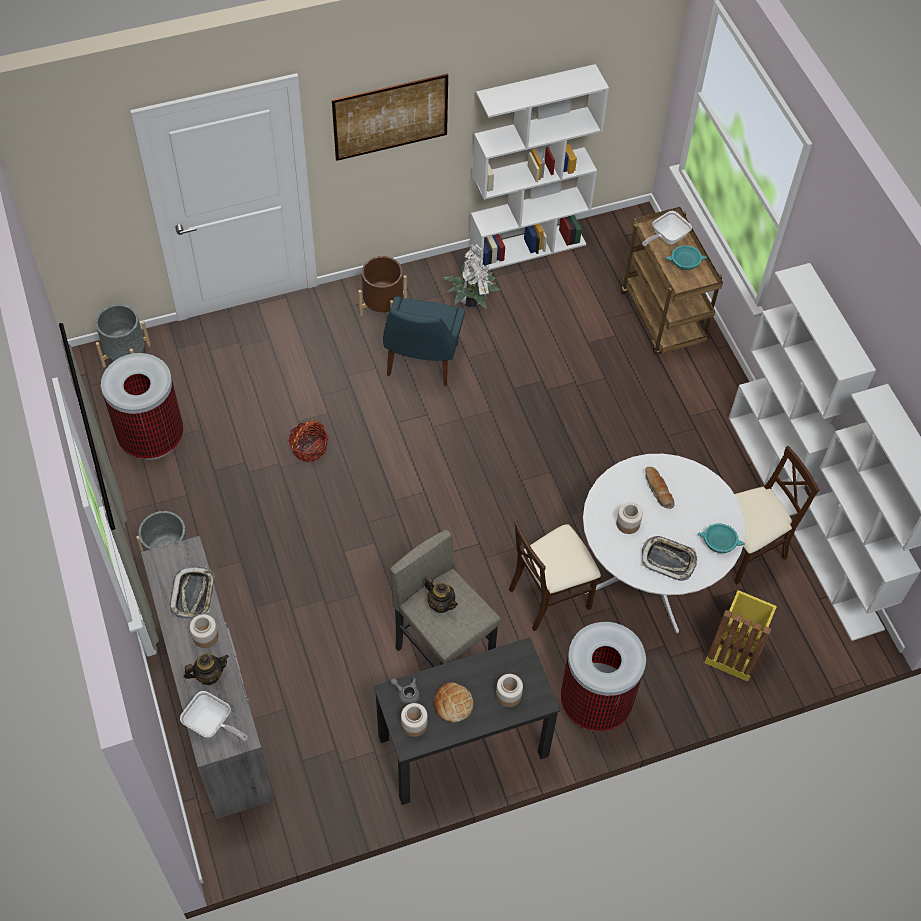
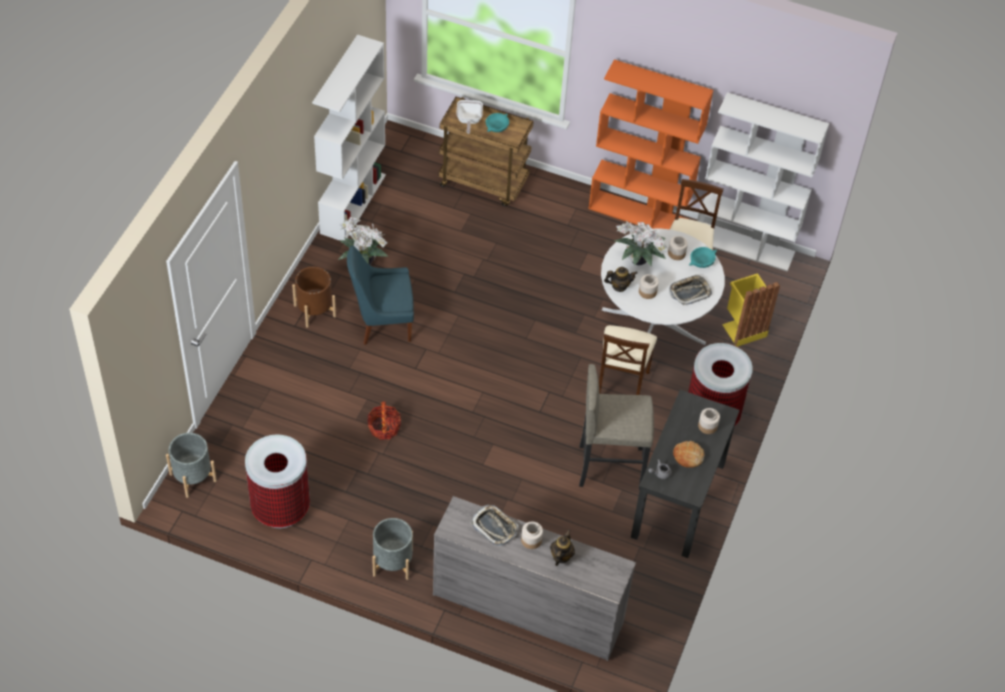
camera: 50 degrees left, 5 degrees down
frying pan [180,691,248,741] -> none
picture [332,74,448,161] -> none
blue chair [383,296,465,386] -> blue chair turned 120 degrees clockwise [347,245,414,345]
jar [401,703,428,737] -> jar moved to [668,236,688,260]
teapot [424,577,458,613] -> teapot moved to [604,267,638,292]
bread [645,467,675,509] -> potted plant [614,221,667,266]
white bookcase [729,263,876,516] -> orange bookcase [588,60,713,229]

